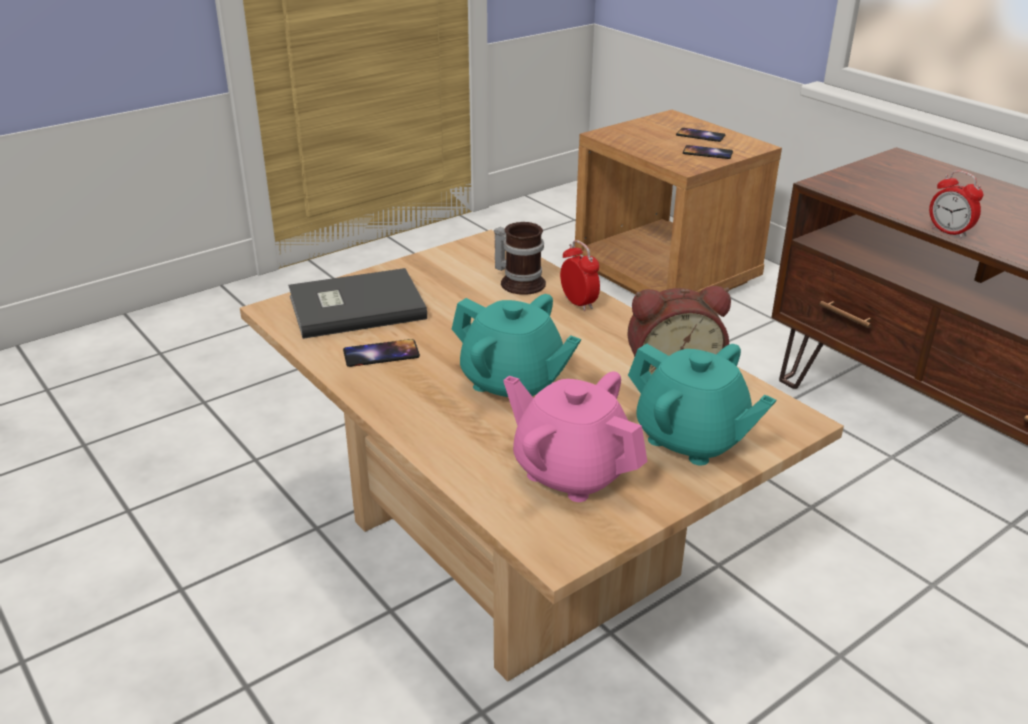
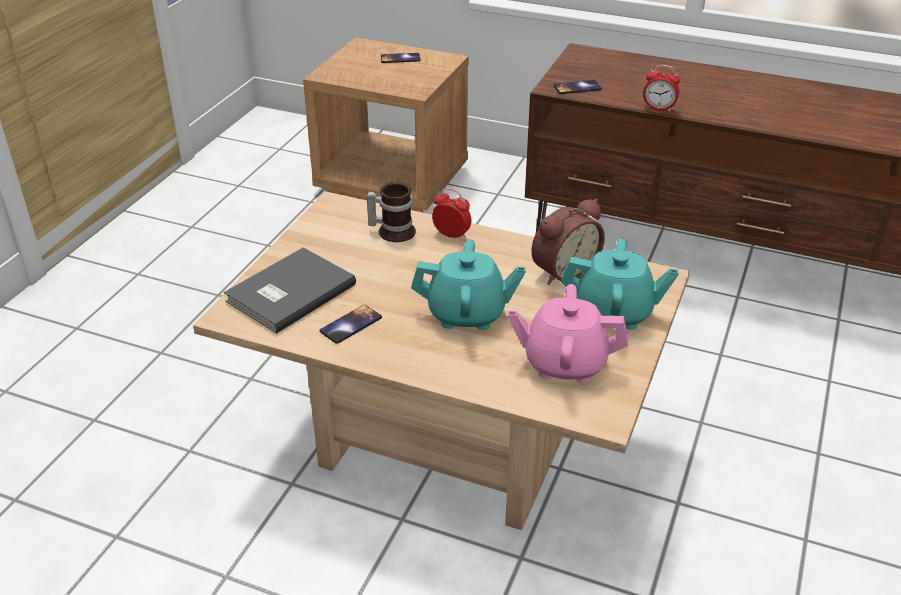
camera: 30 degrees left, 5 degrees up
phone [683,145,733,159] -> phone moved to [553,80,602,94]

